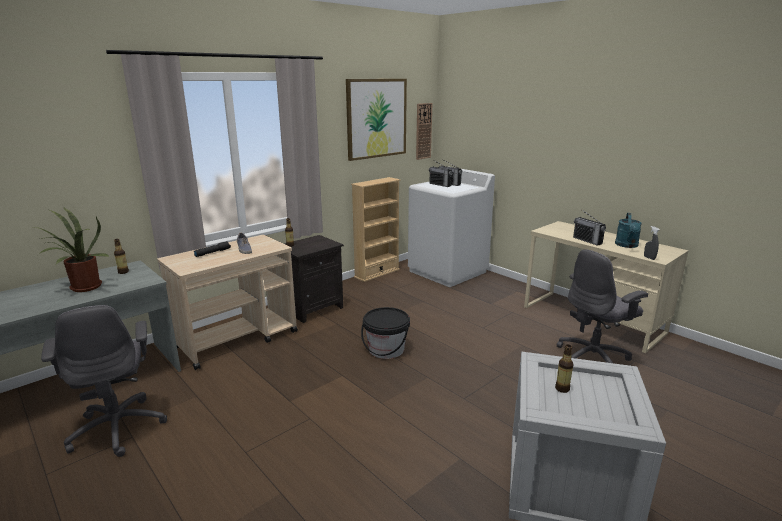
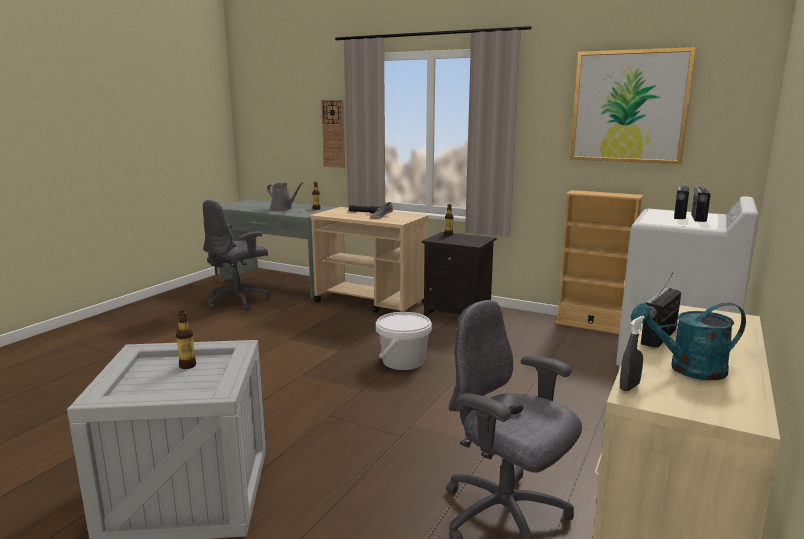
camera: 70 degrees right, 5 degrees down
potted plant [35,207,110,292] -> grey watering can [267,182,304,211]
black bucket [361,307,410,359] -> white bucket [376,312,432,370]
wall clock [416,103,432,160] -> wall clock moved to [321,100,345,168]

